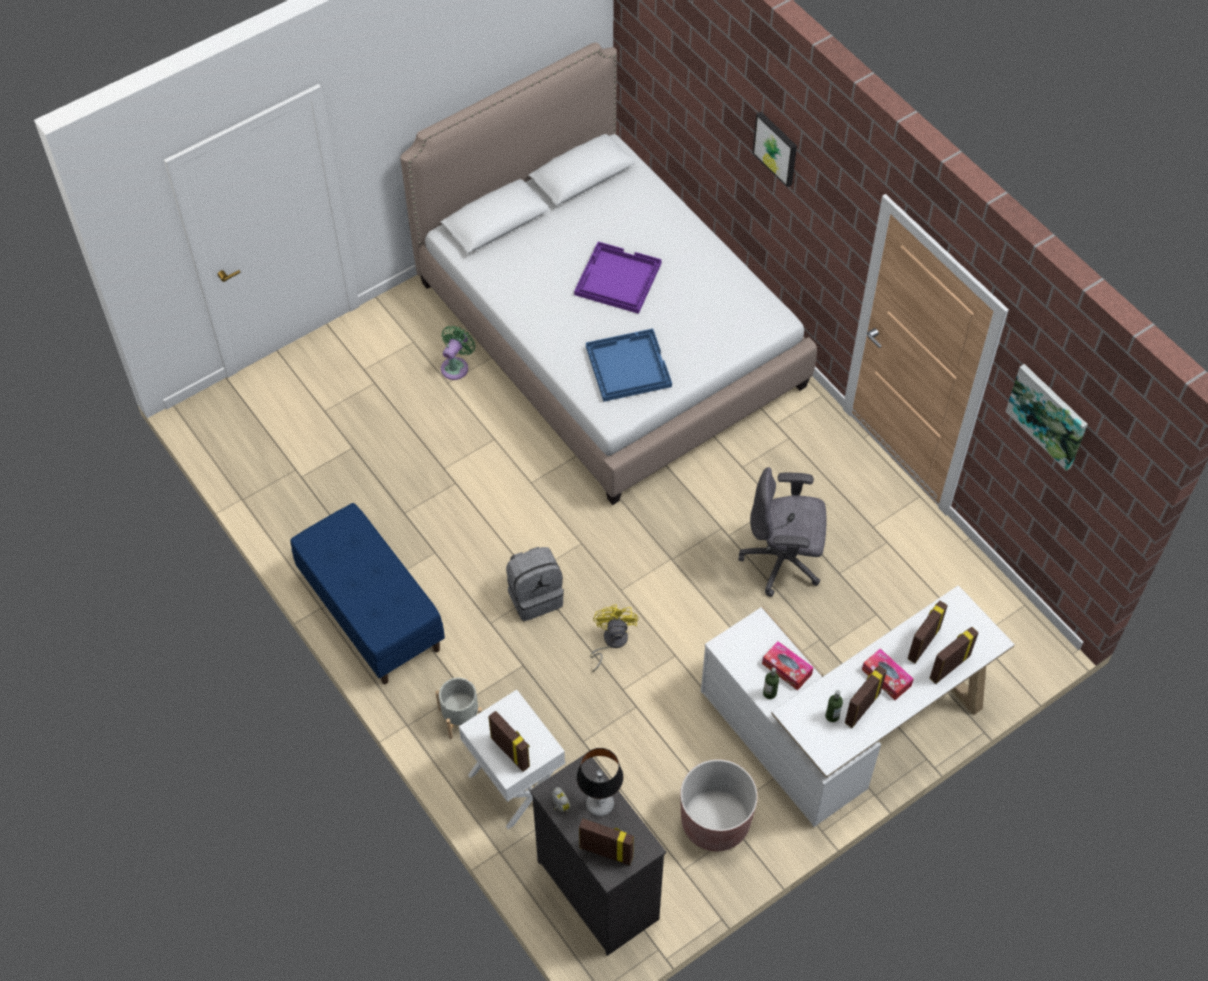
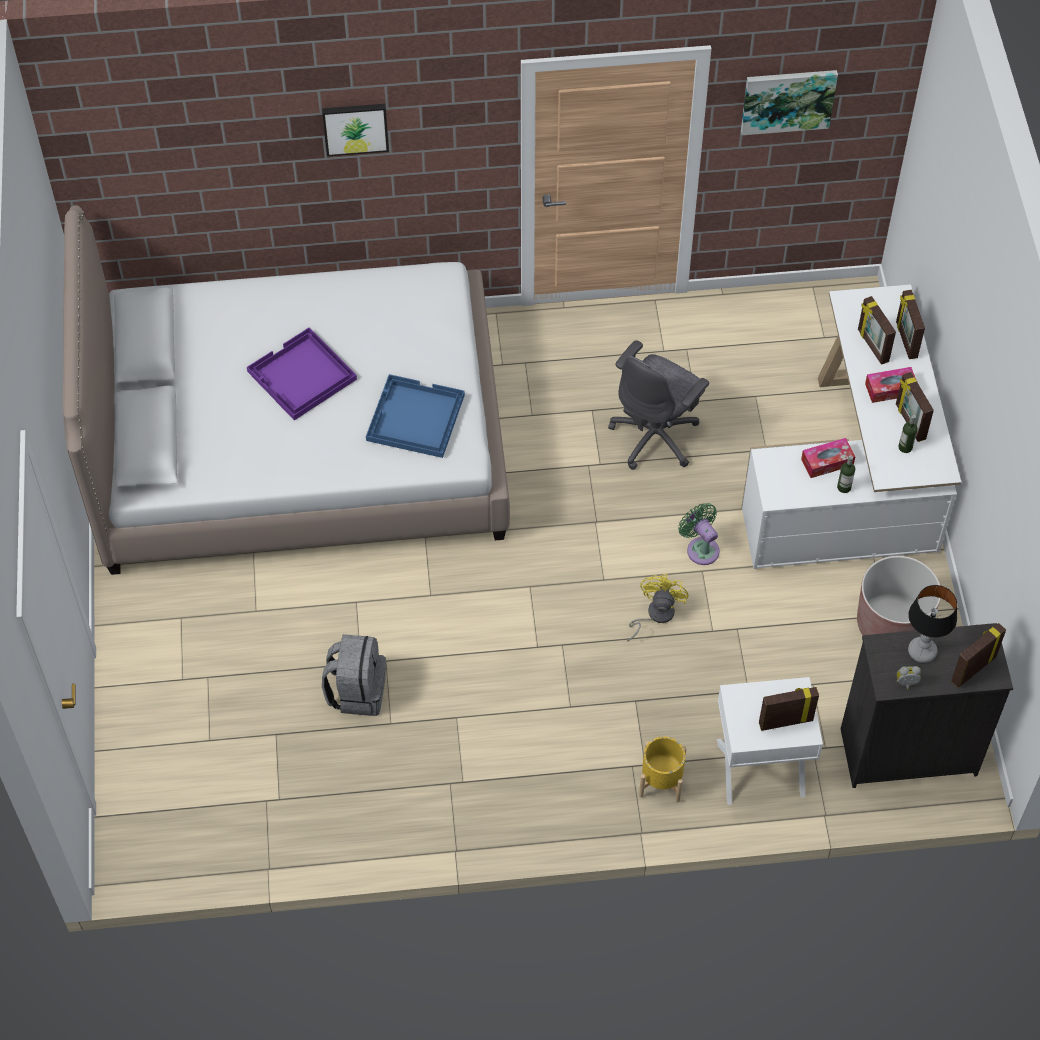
camera: 60 degrees left, 0 degrees up
blue bench [290,503,445,684] -> none
grey planter [435,678,482,739] -> yellow planter [639,737,687,803]
green fan [441,325,476,380] -> green fan moved to [678,503,720,565]
grey backpack [506,547,564,621] -> grey backpack moved to [322,634,386,716]
yellow fan [590,604,638,672] -> yellow fan turned 75 degrees clockwise [627,574,689,642]

